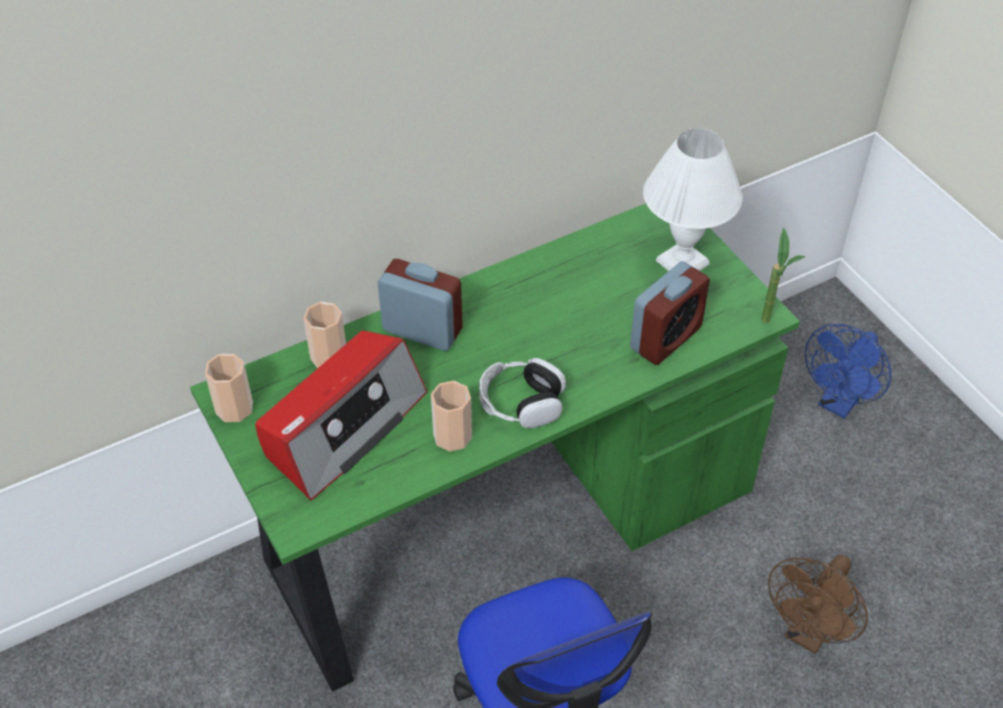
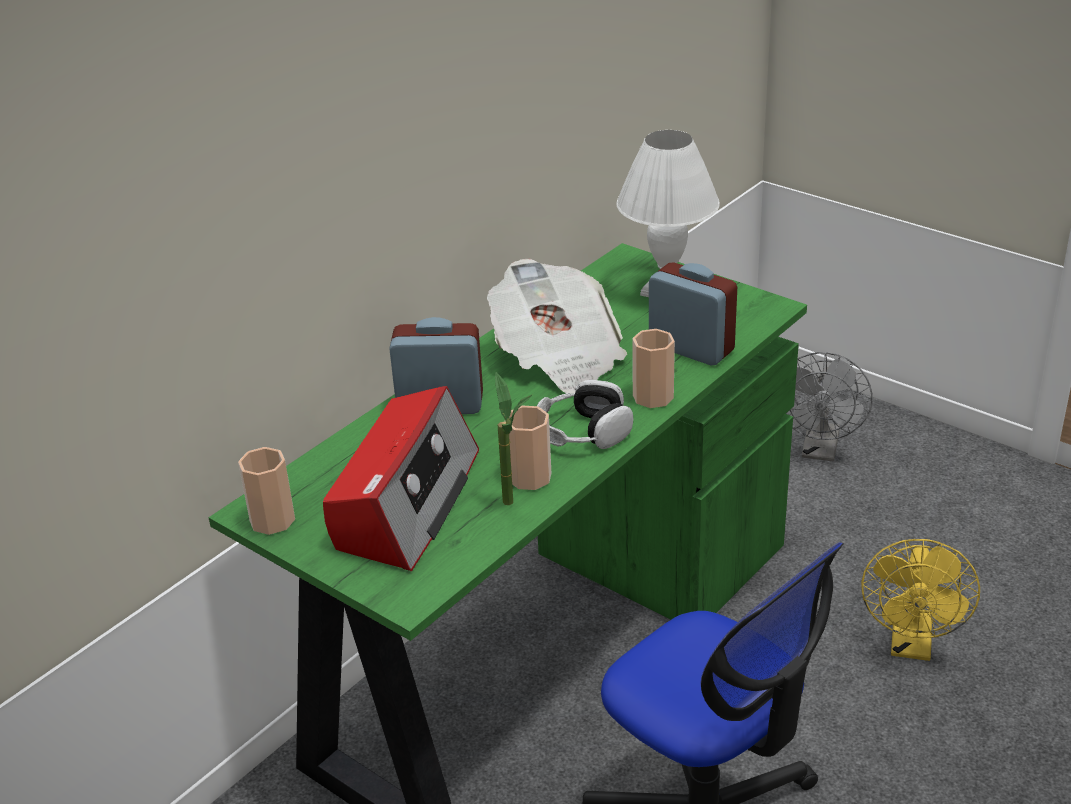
camera: 20 degrees left, 15 degrees down
cup [303,302,346,368] -> cup moved to [632,329,675,408]
alarm clock [630,261,710,365] -> alarm clock turned 75 degrees counterclockwise [649,262,737,365]
potted plant [762,228,806,323] -> potted plant moved to [495,372,532,505]
brown fan [768,555,868,654] -> yellow fan [861,539,980,661]
blue fan [805,324,891,419] -> grey fan [788,352,873,461]
none -> newspaper [487,259,627,394]

